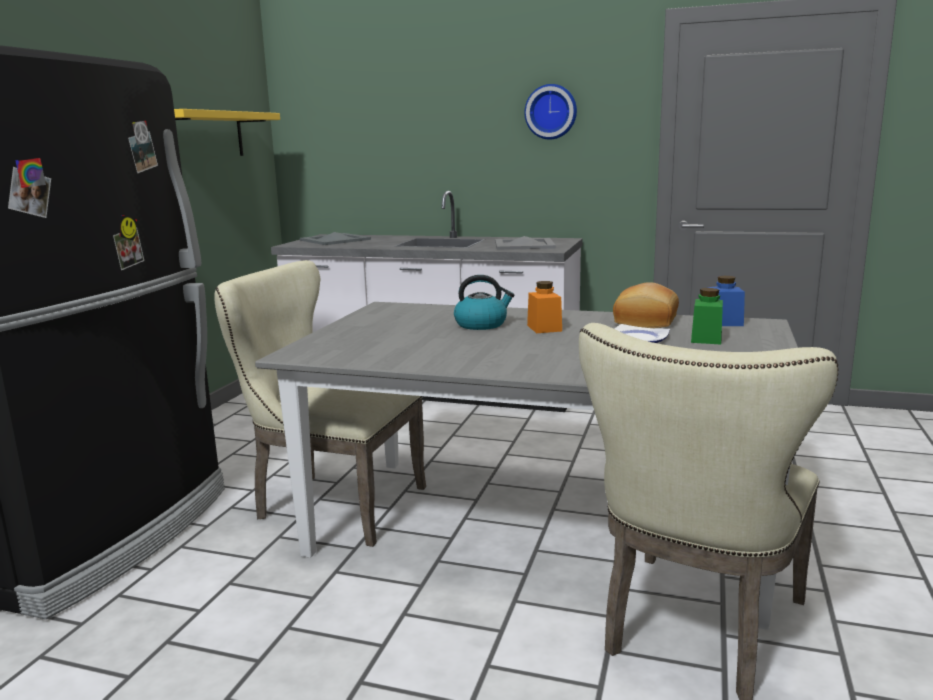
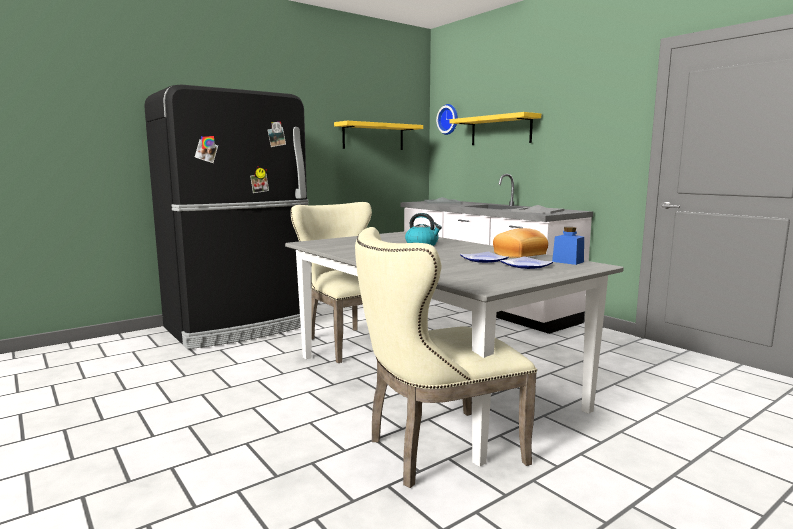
camera: 35 degrees right, 5 degrees down
wall clock [524,84,577,140] -> wall clock moved to [436,104,458,135]
orange jar [527,281,562,333] -> none
green jar [691,288,723,344] -> plate [500,256,553,269]
none -> yellow shelf [449,112,541,145]

